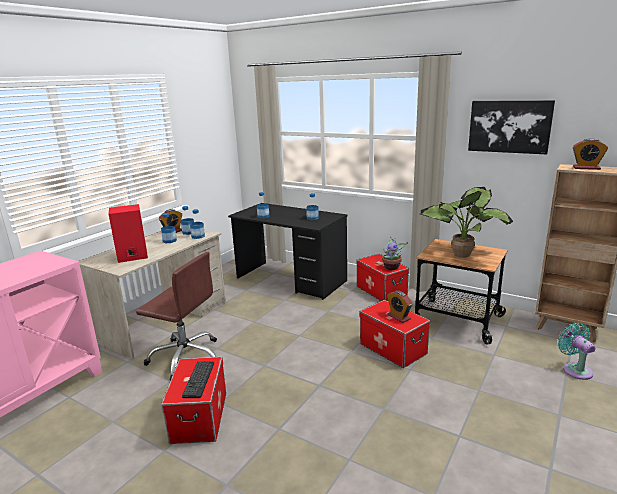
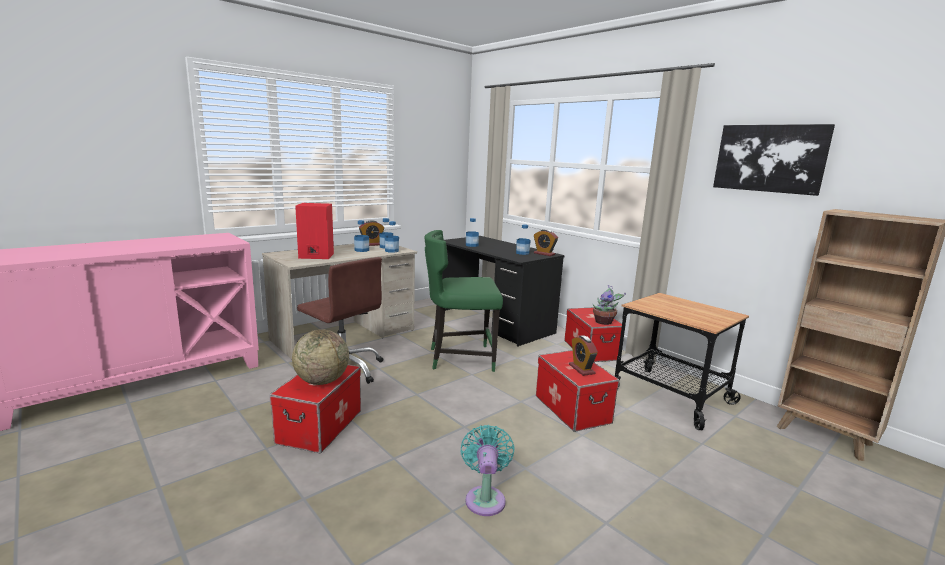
camera: 15 degrees right, 5 degrees down
keyboard [182,361,214,398] -> globe [292,329,349,385]
potted plant [420,187,513,258] -> none
turquoise fan [557,323,595,380] -> turquoise fan moved to [460,425,515,516]
alarm clock [573,138,608,170] -> alarm clock moved to [534,229,558,256]
none -> green chair [424,230,503,372]

